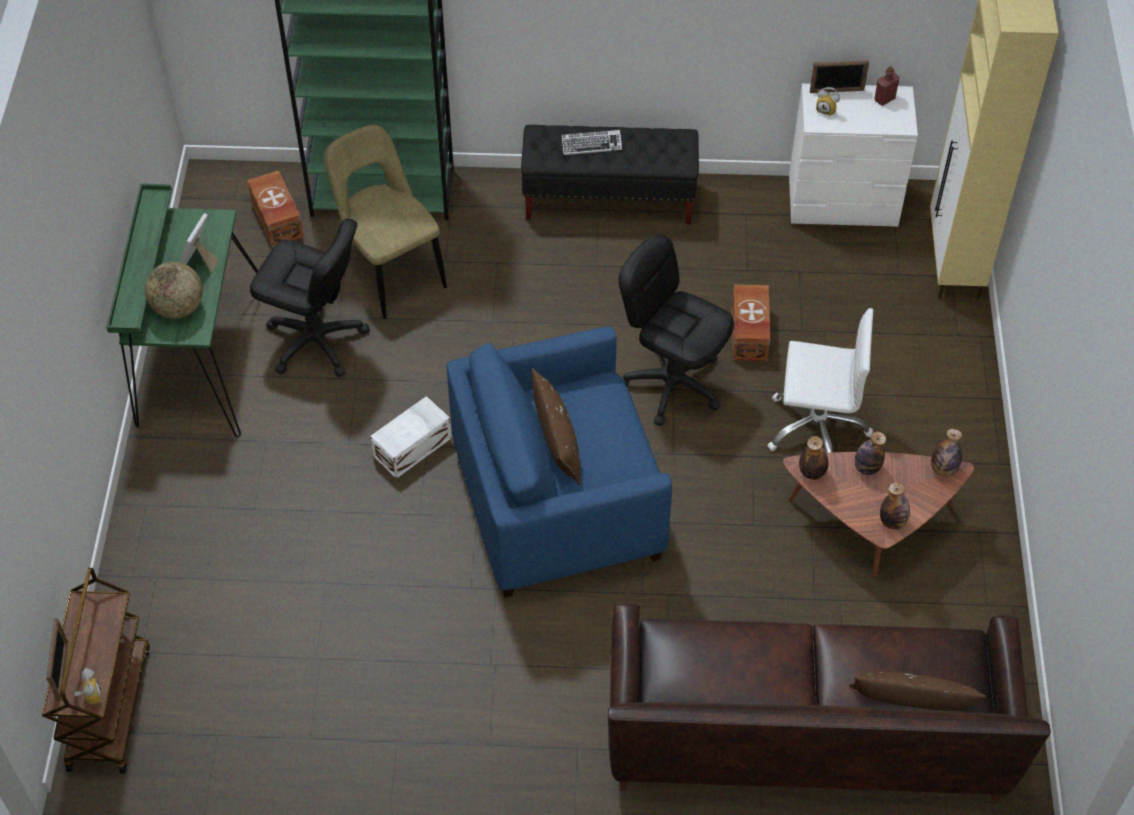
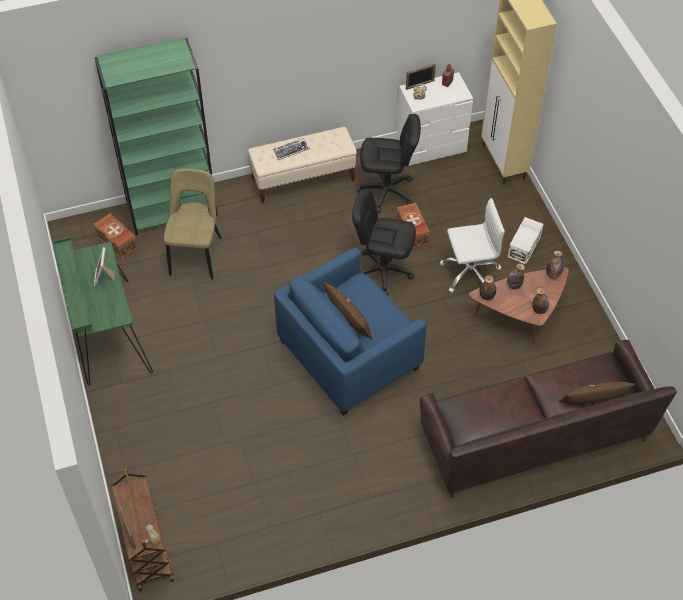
camera: 20 degrees left, 0 degrees up
globe [145,262,203,319] -> none
black office chair [250,218,370,377] -> black office chair moved to [357,114,421,213]
beige chair [324,125,447,319] -> beige chair turned 60 degrees clockwise [164,168,222,279]
white storage box [370,396,452,479] -> white storage box moved to [507,217,544,264]
black bench [521,125,699,224] -> beige bench [248,127,357,203]

